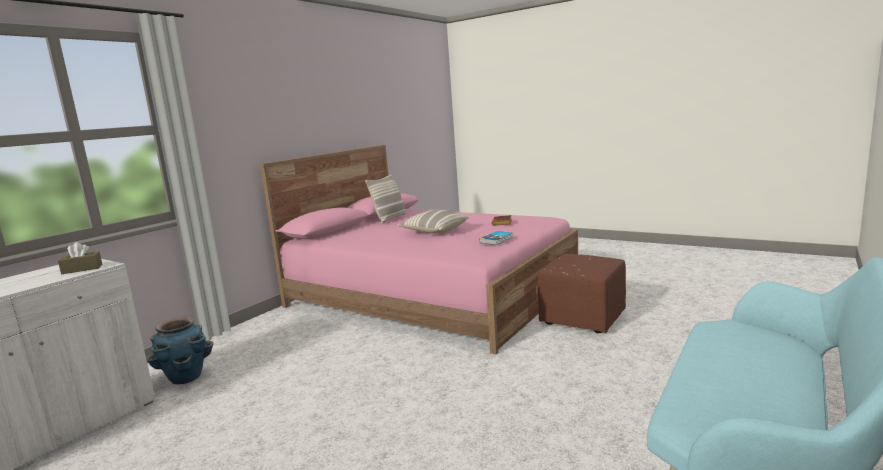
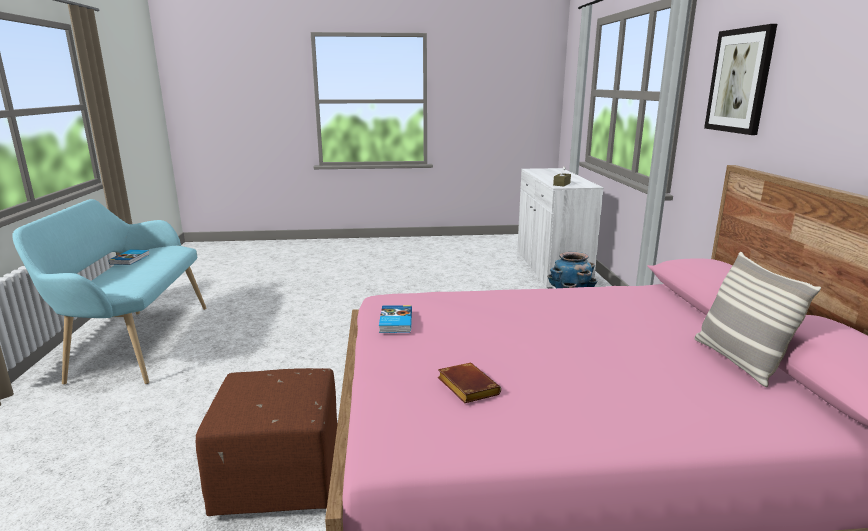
camera: 140 degrees right, 5 degrees up
pillow [398,210,468,234] -> none
none -> book [109,249,150,265]
none -> picture [704,24,777,135]

